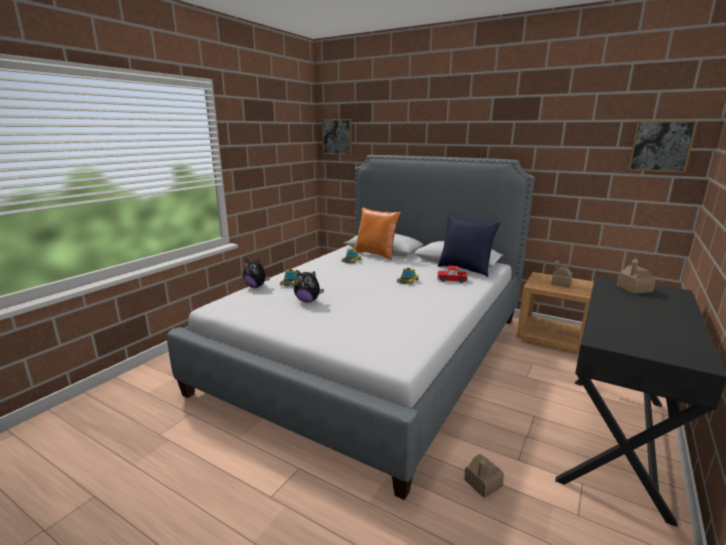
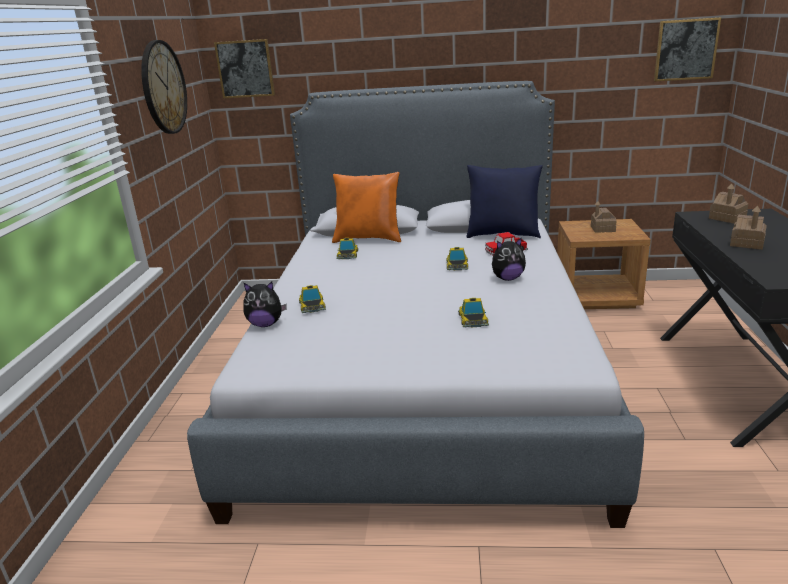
camera: 25 degrees left, 5 degrees up
plush toy [294,269,324,302] -> plush toy moved to [492,238,526,281]
toy house [464,454,504,498] -> toy house moved to [730,206,767,250]
none -> wall clock [141,40,187,134]
none -> toy car [458,298,489,328]

